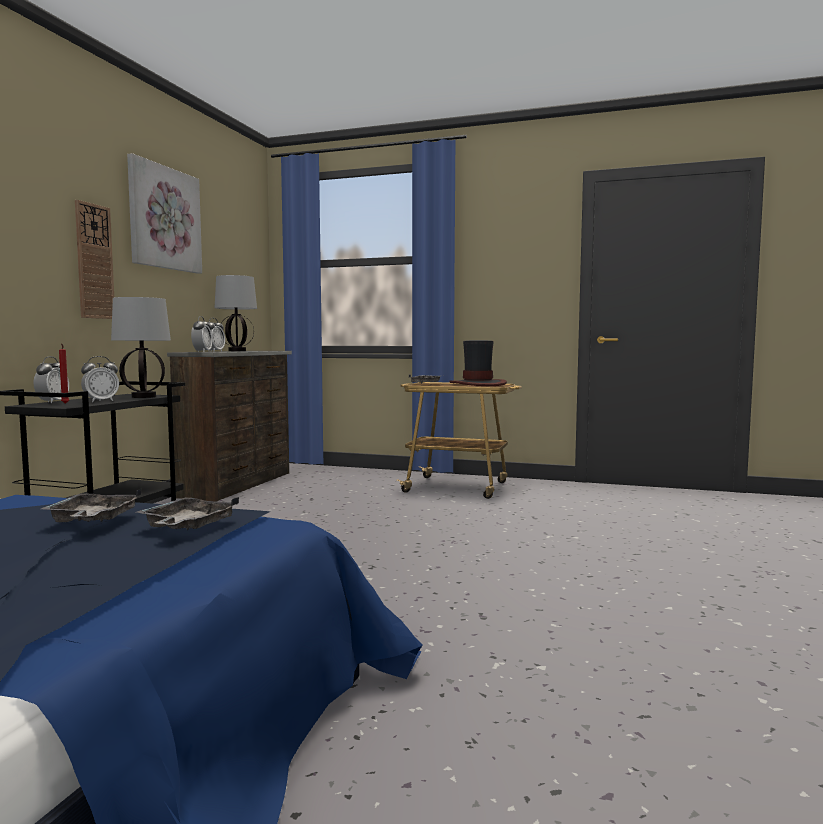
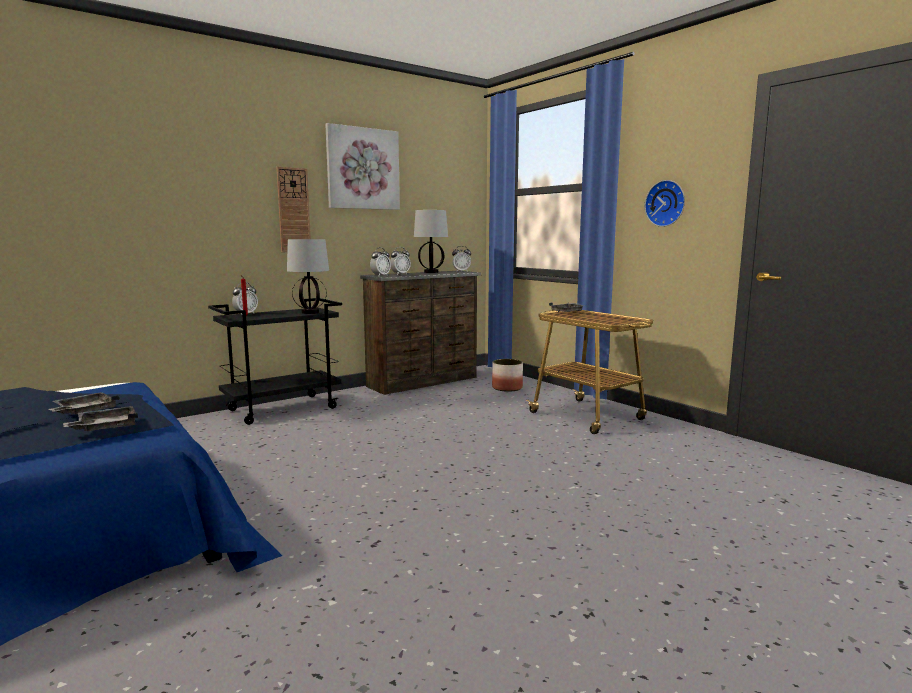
camera: 35 degrees right, 5 degrees up
alarm clock [81,356,119,402] -> alarm clock moved to [452,246,471,272]
hat [449,340,507,386] -> none
none -> planter [492,359,523,392]
none -> wall clock [645,180,685,227]

